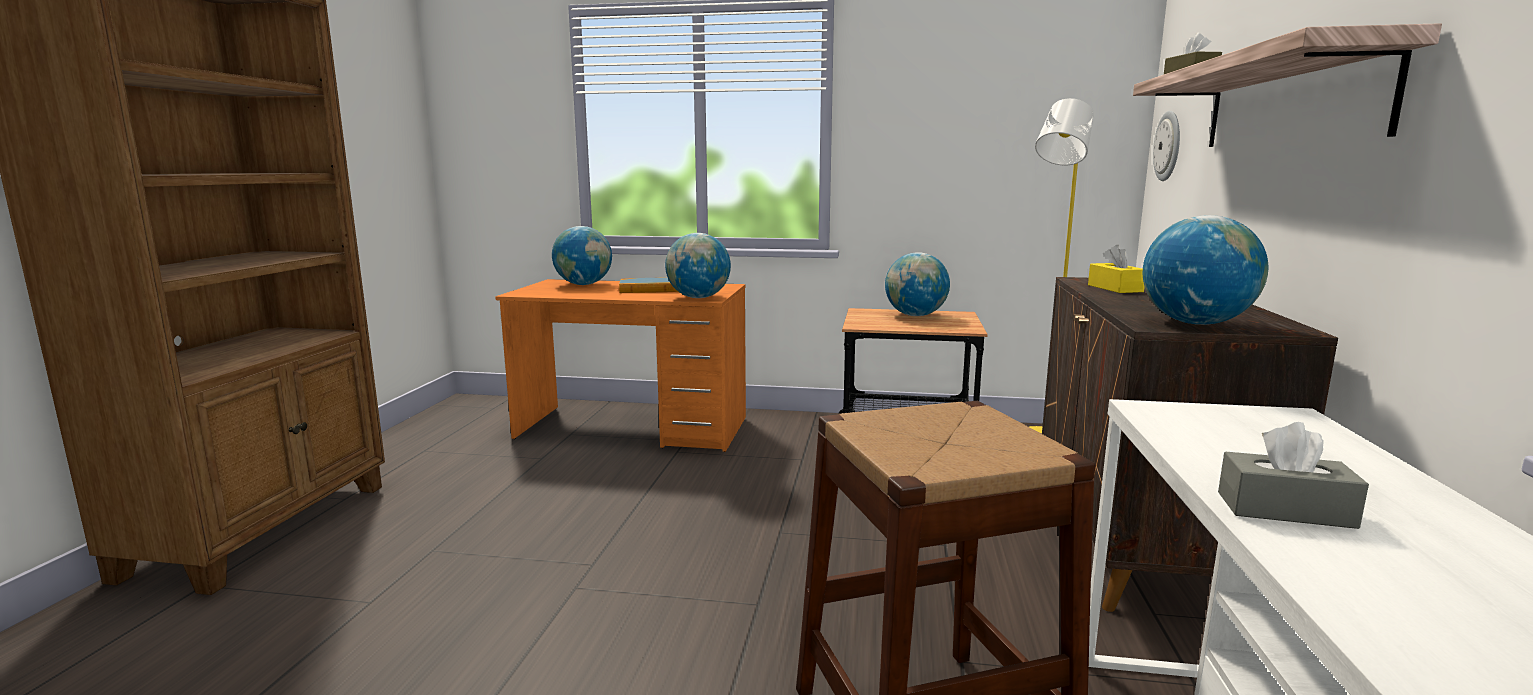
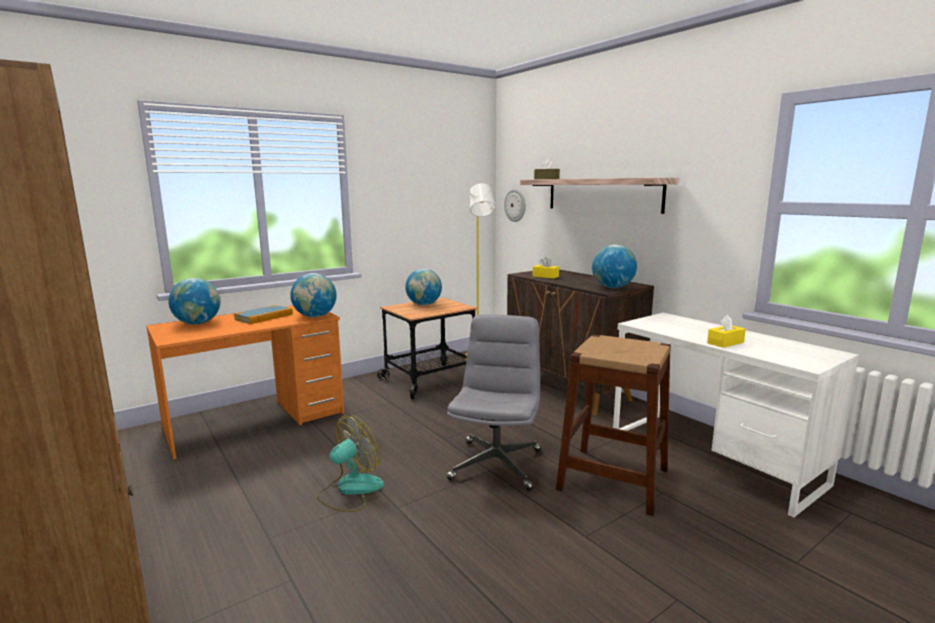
camera: 45 degrees left, 0 degrees up
grey tissue box [1218,422,1369,529] -> yellow tissue box [707,315,746,348]
none -> fan [317,415,384,512]
none -> grey office chair [447,314,542,491]

